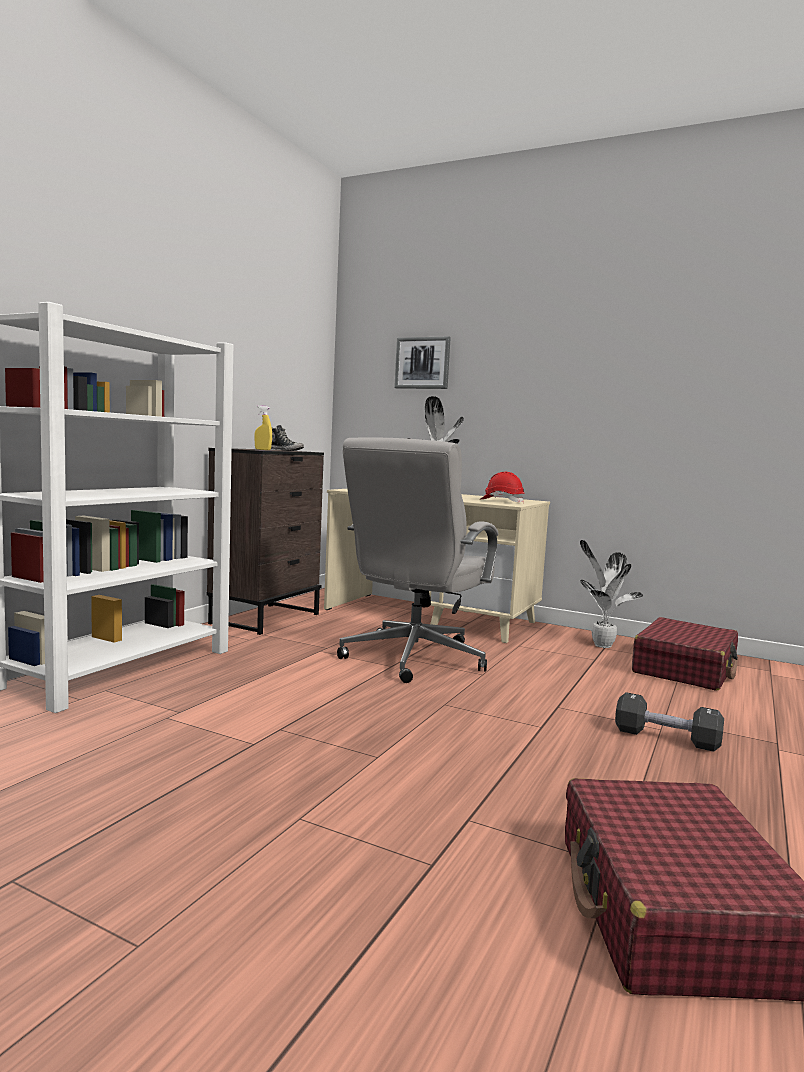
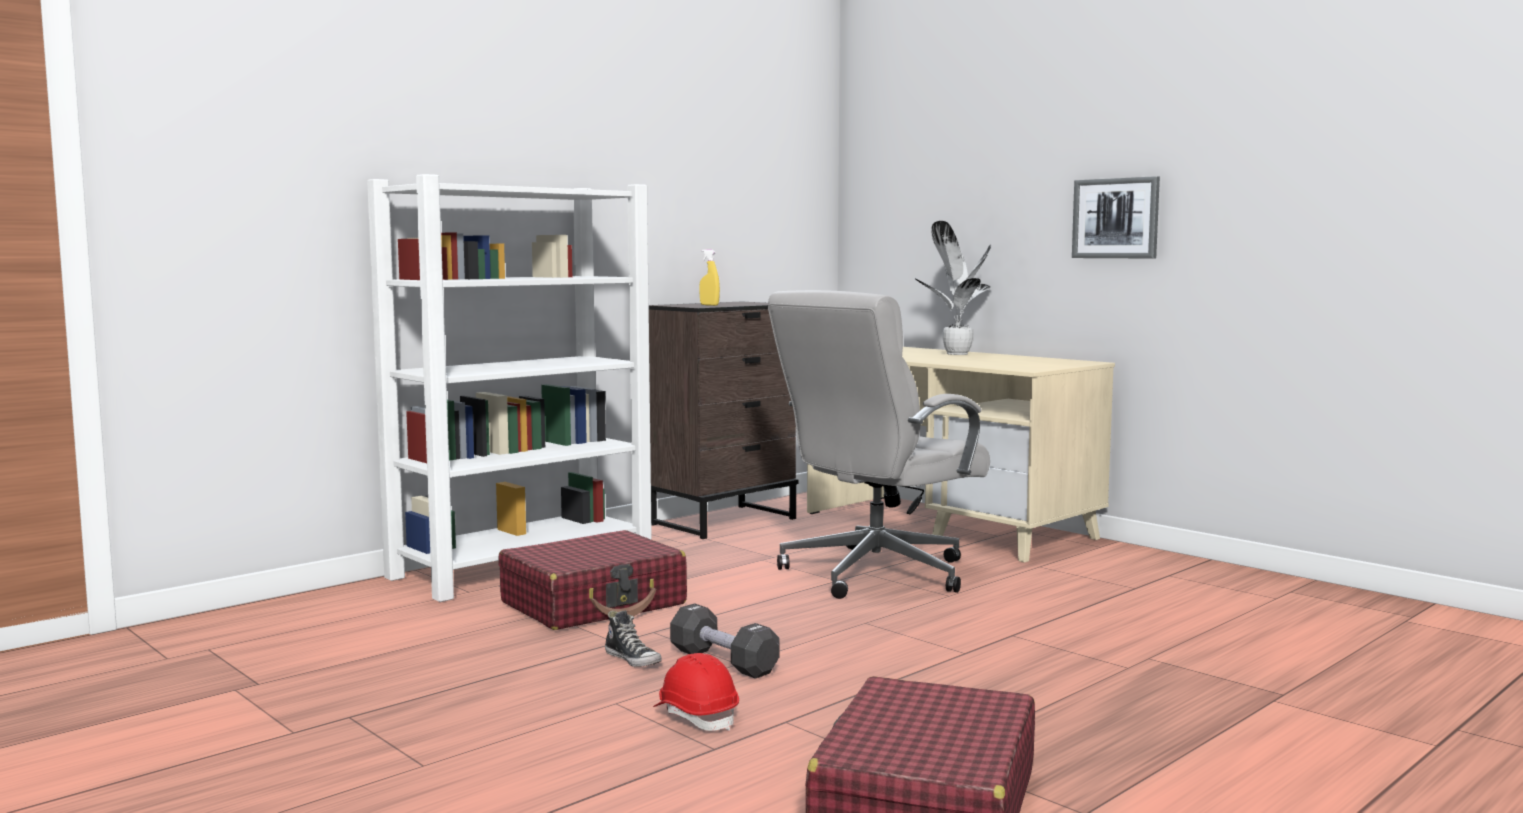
camera: 20 degrees right, 0 degrees up
shoe [271,425,304,451] -> shoe moved to [605,610,662,667]
picture [394,336,451,389] -> picture moved to [1072,176,1160,258]
red hard hat [480,472,524,503] -> red hard hat moved to [653,653,739,731]
potted plant [580,540,643,648] -> none
black dumbbell [615,692,724,752] -> black dumbbell moved to [670,603,780,679]
red suitcase [632,617,738,691] -> red suitcase moved to [498,530,687,630]

